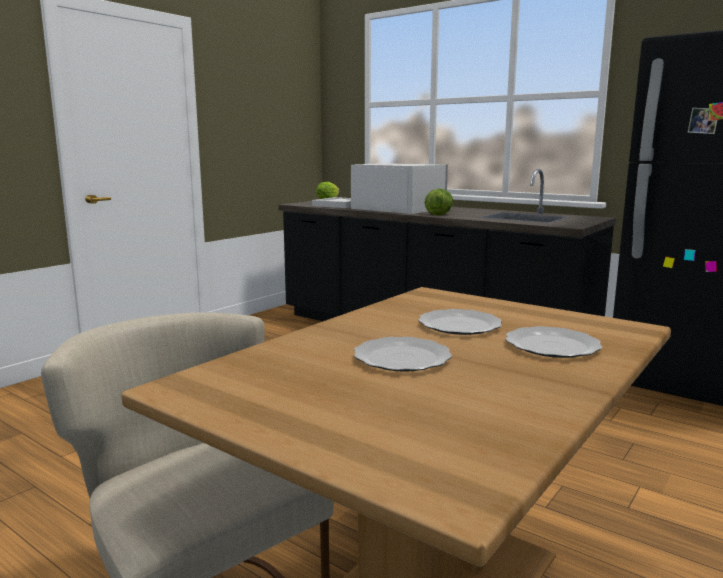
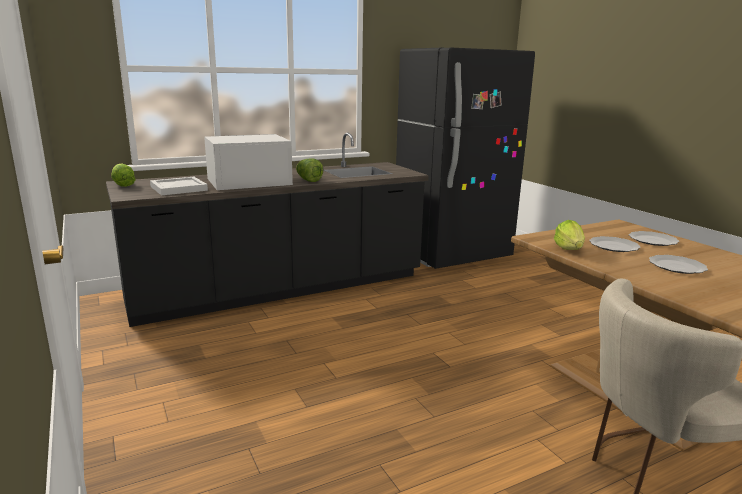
camera: 65 degrees left, 5 degrees up
none -> lettuce [554,220,585,250]

